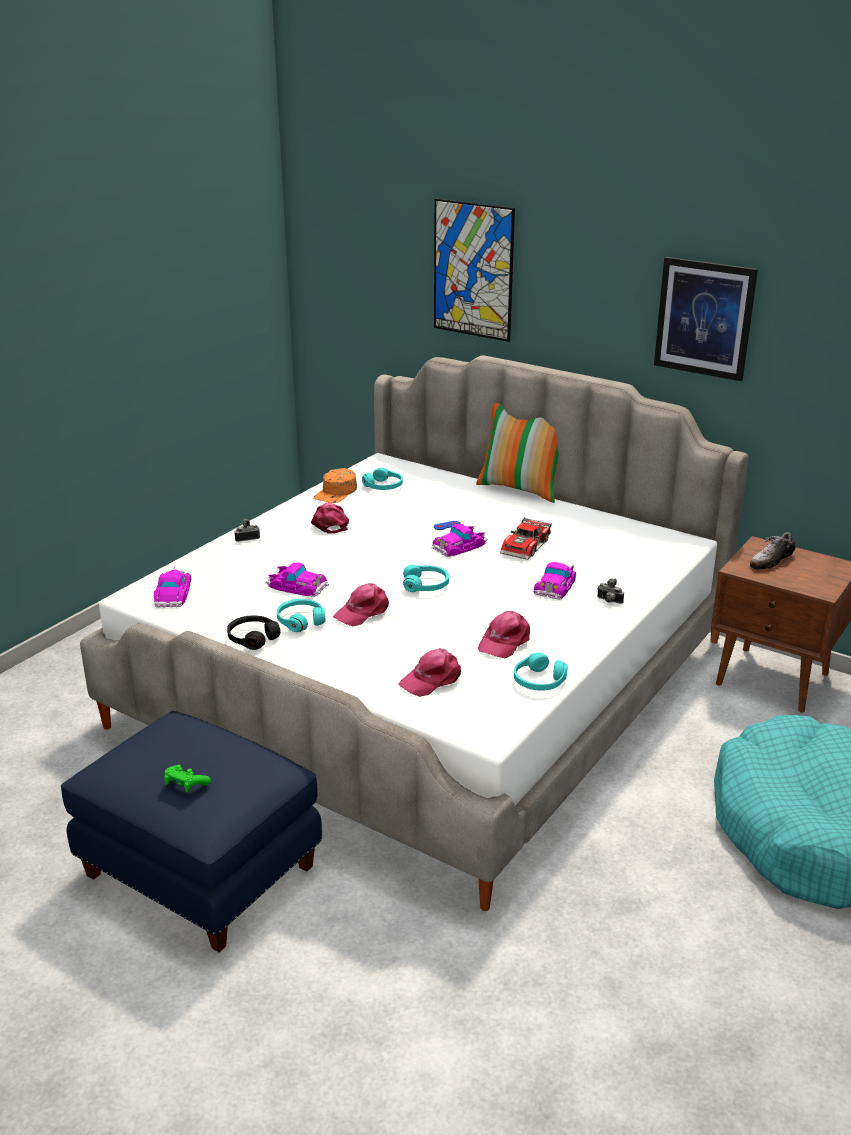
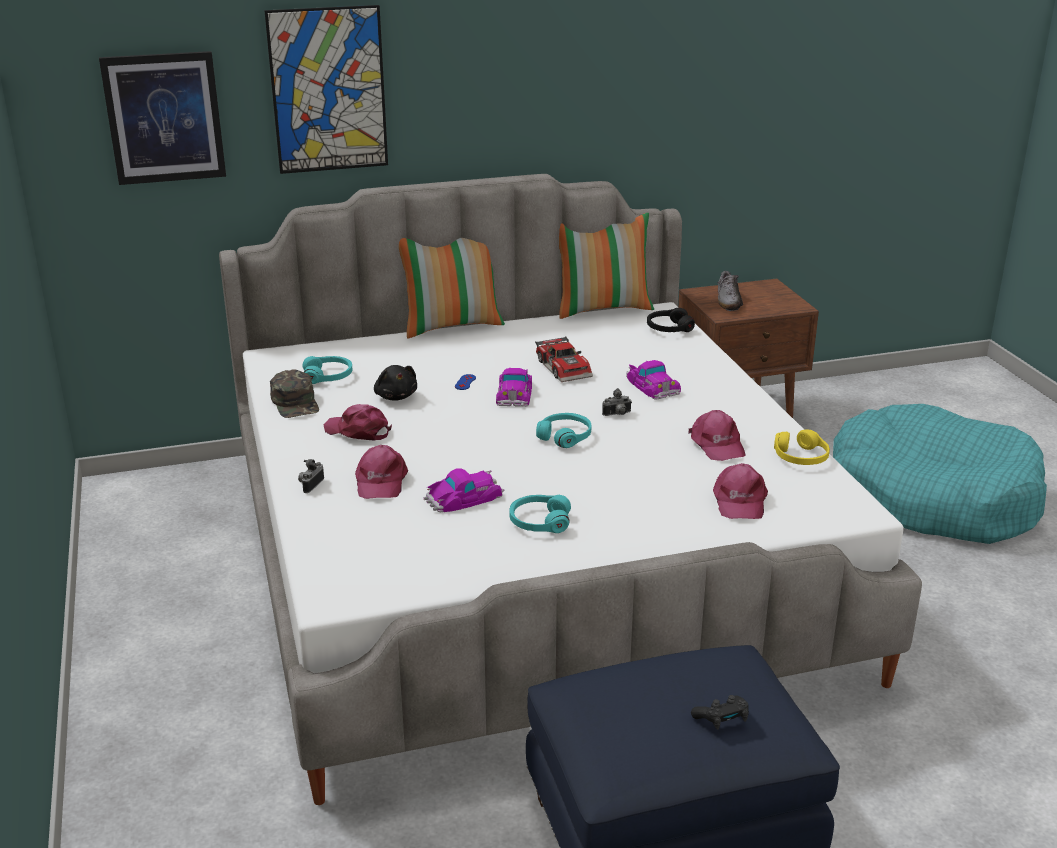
camera: 50 degrees left, 0 degrees up
toy car [154,566,191,608] -> none
green game controller [164,764,211,792] -> black game controller [691,695,749,730]
black headphones [227,616,280,650] -> black headphones moved to [647,308,695,332]
orange cap [313,468,357,503] -> green cap [270,369,319,418]
pink cap [333,583,389,626] -> pink cap moved to [355,445,408,499]
turquoise headphones [514,652,568,691] -> yellow headphones [774,430,830,465]
camera [597,579,624,604] -> camera moved to [602,388,631,416]
picture [654,257,758,381] -> picture moved to [99,51,226,185]
none -> black plush toy [374,365,417,400]
none -> pillow [559,213,654,319]

